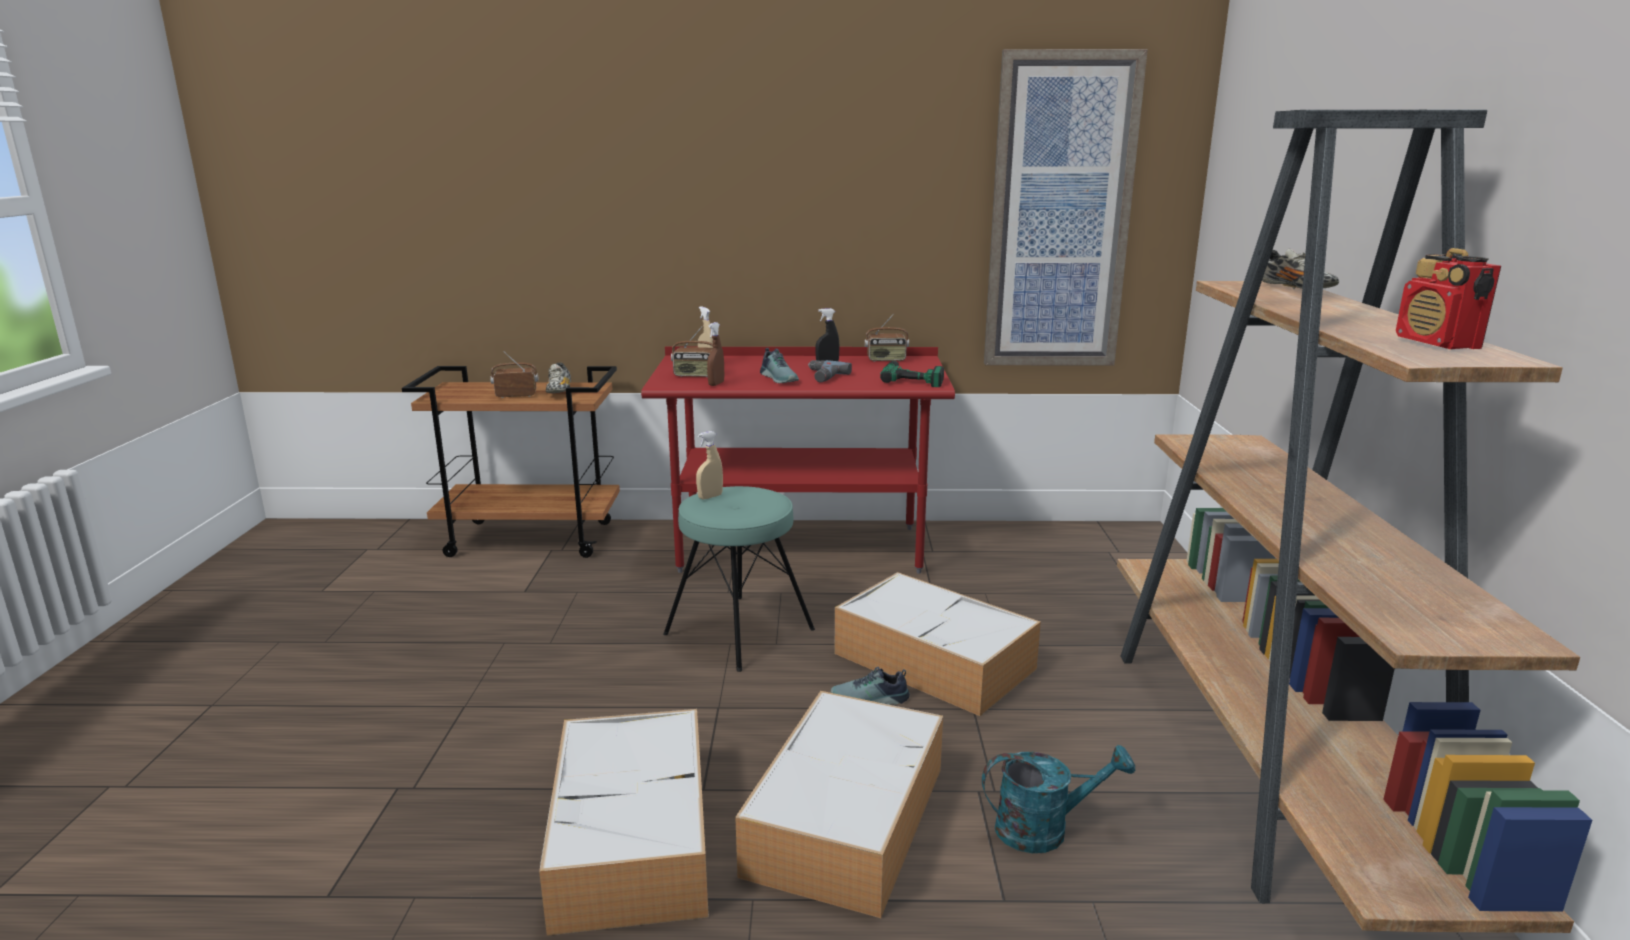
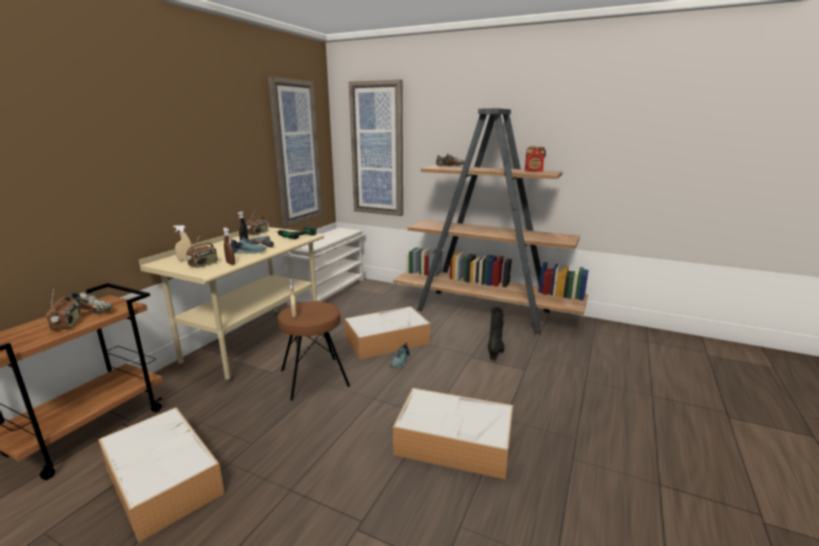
camera: 65 degrees left, 0 degrees up
radio [490,351,539,398] -> radio turned 150 degrees clockwise [46,289,81,330]
red desk [641,347,955,574] -> beige desk [139,223,324,382]
turquoise stool [663,486,815,672] -> brown stool [278,301,350,401]
storage box [735,691,943,918] -> storage box moved to [98,407,225,543]
turquoise watering can [982,745,1135,853] -> black boot [488,307,505,360]
none -> white shoe rack [280,228,365,306]
none -> picture [349,79,403,216]

